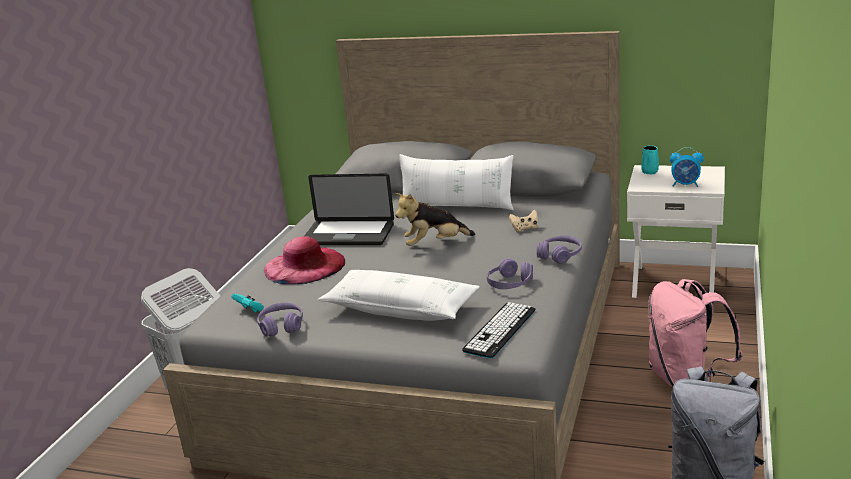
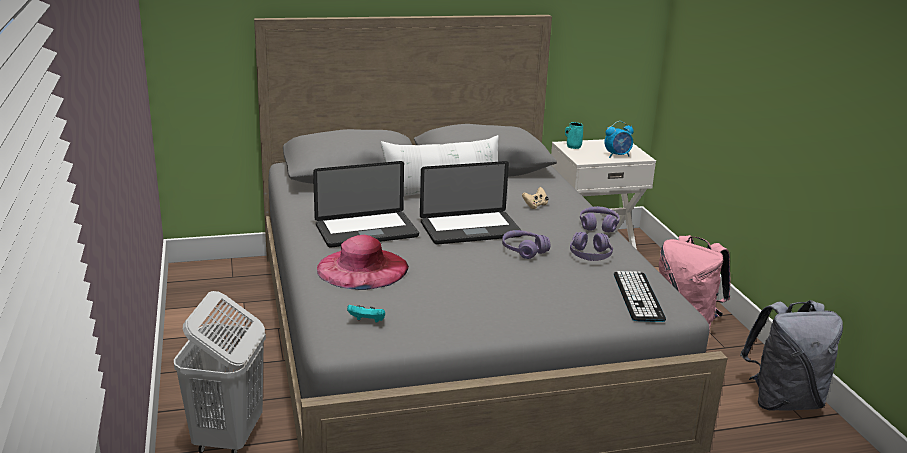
camera: 35 degrees left, 0 degrees up
purple headphones [257,303,303,337] -> purple headphones moved to [502,230,550,259]
white pillow [318,270,480,321] -> none
plush toy [395,193,475,246] -> laptop [420,161,521,245]

